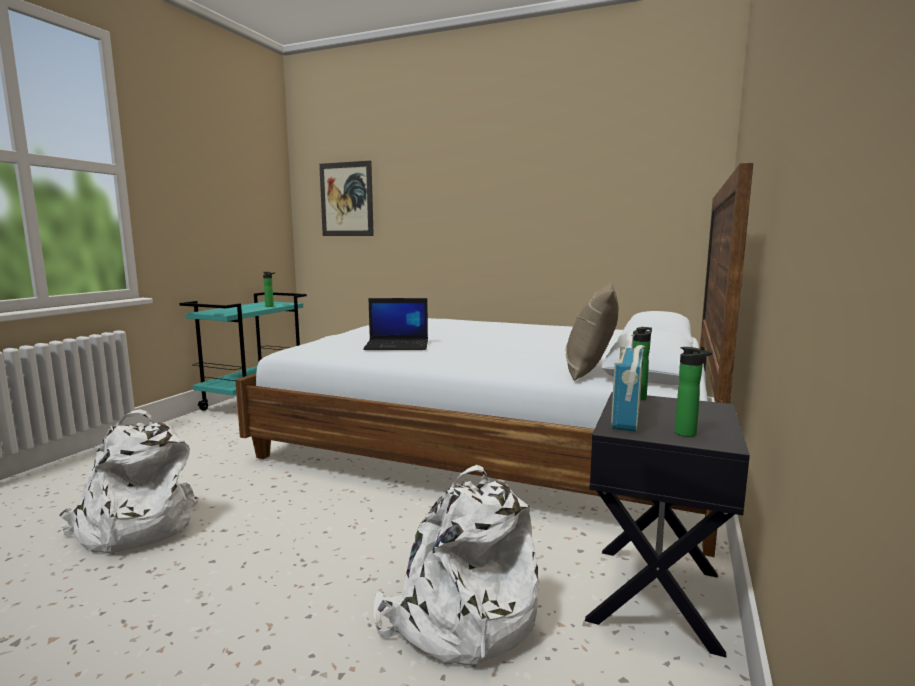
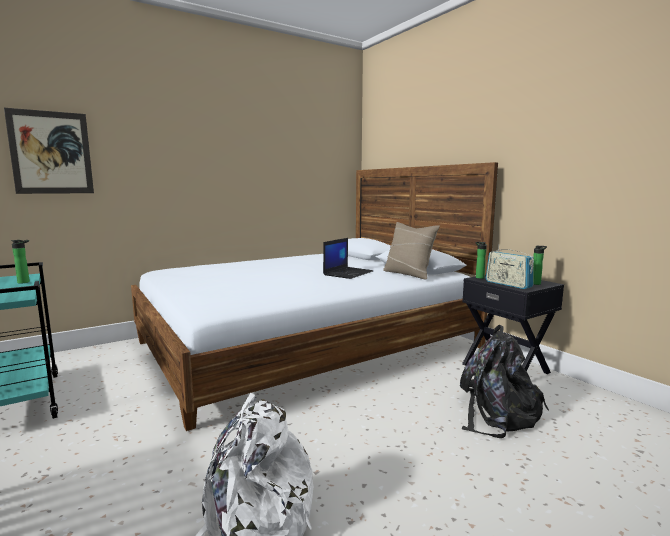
camera: 55 degrees left, 0 degrees up
laptop [363,298,428,350] -> laptop moved to [323,238,373,279]
white backpack [374,465,540,666] -> black backpack [460,325,549,438]

